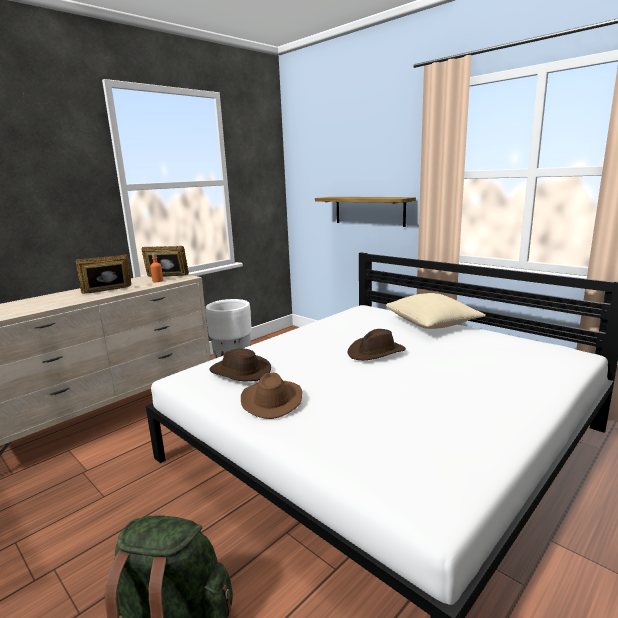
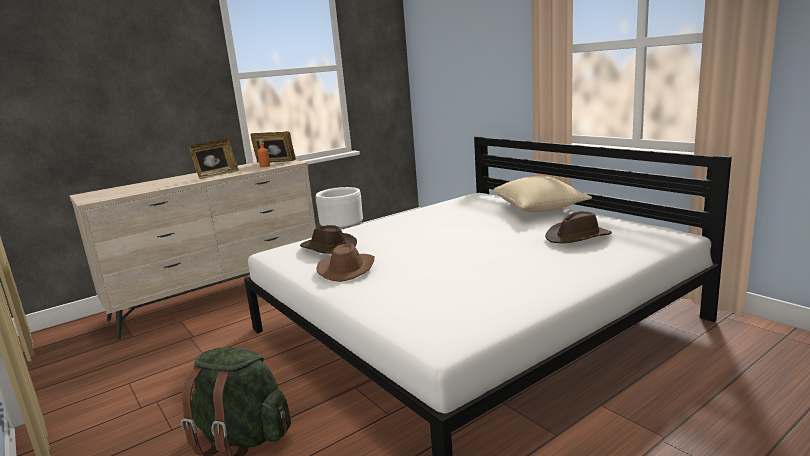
camera: 10 degrees right, 0 degrees up
picture frame [76,255,131,294] -> picture frame turned 150 degrees clockwise [189,138,239,179]
shelf [315,197,416,227] -> none
brown hat [347,329,406,360] -> brown hat moved to [545,211,612,243]

